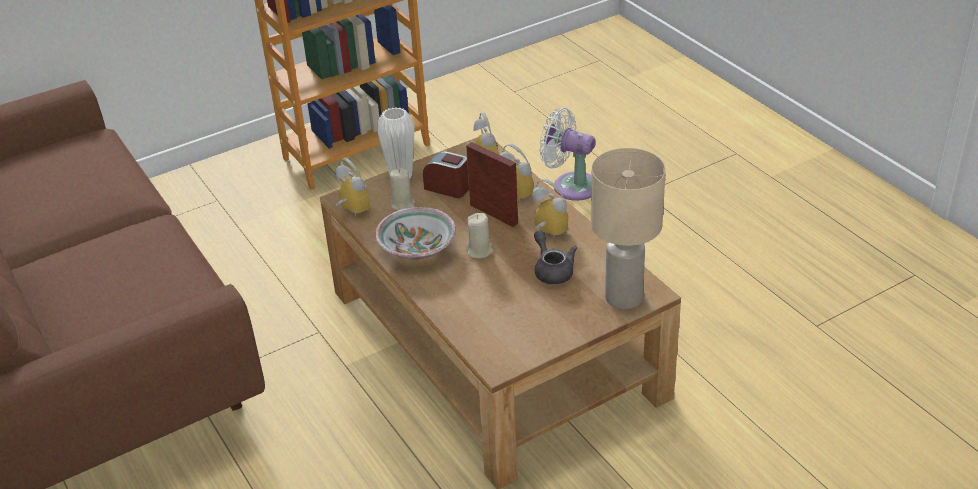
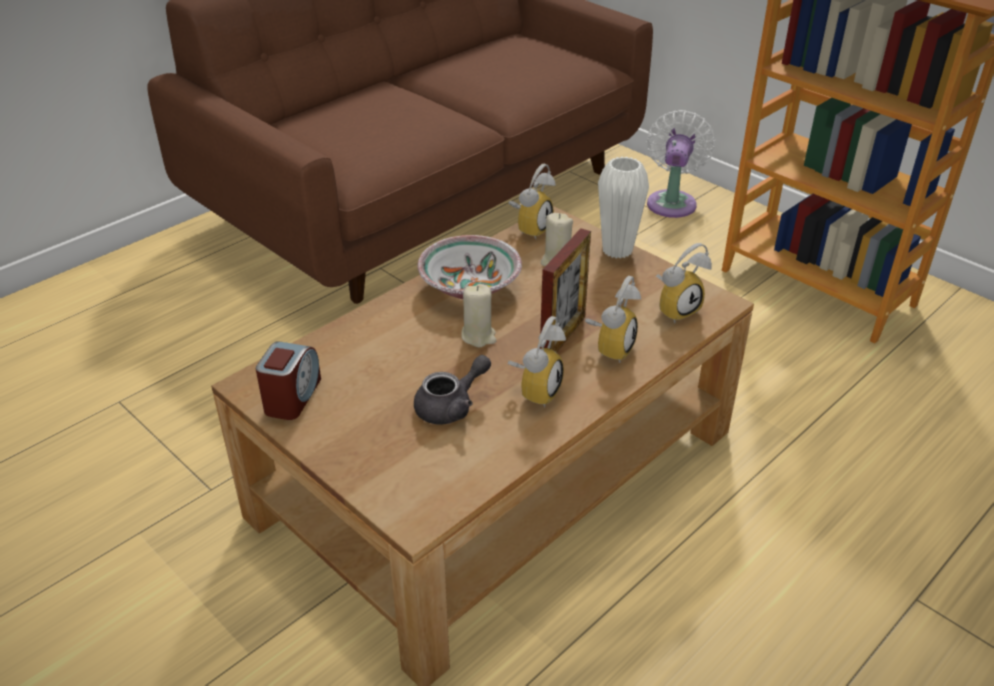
camera: 75 degrees right, 0 degrees up
alarm clock [423,151,469,198] -> alarm clock moved to [256,342,321,420]
white fan [539,107,596,201] -> white fan moved to [647,110,716,218]
beige table lamp [591,148,666,309] -> none

